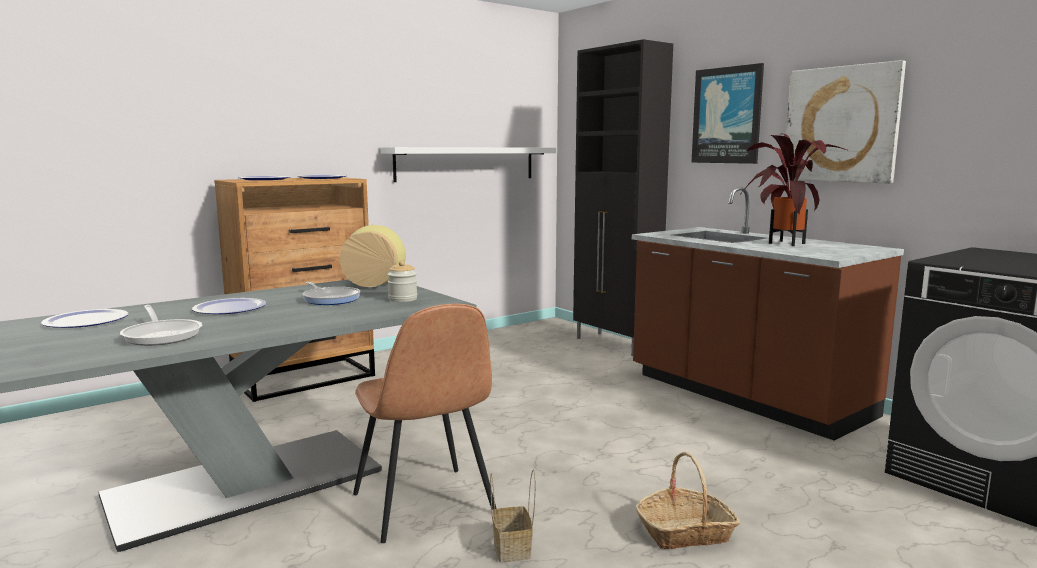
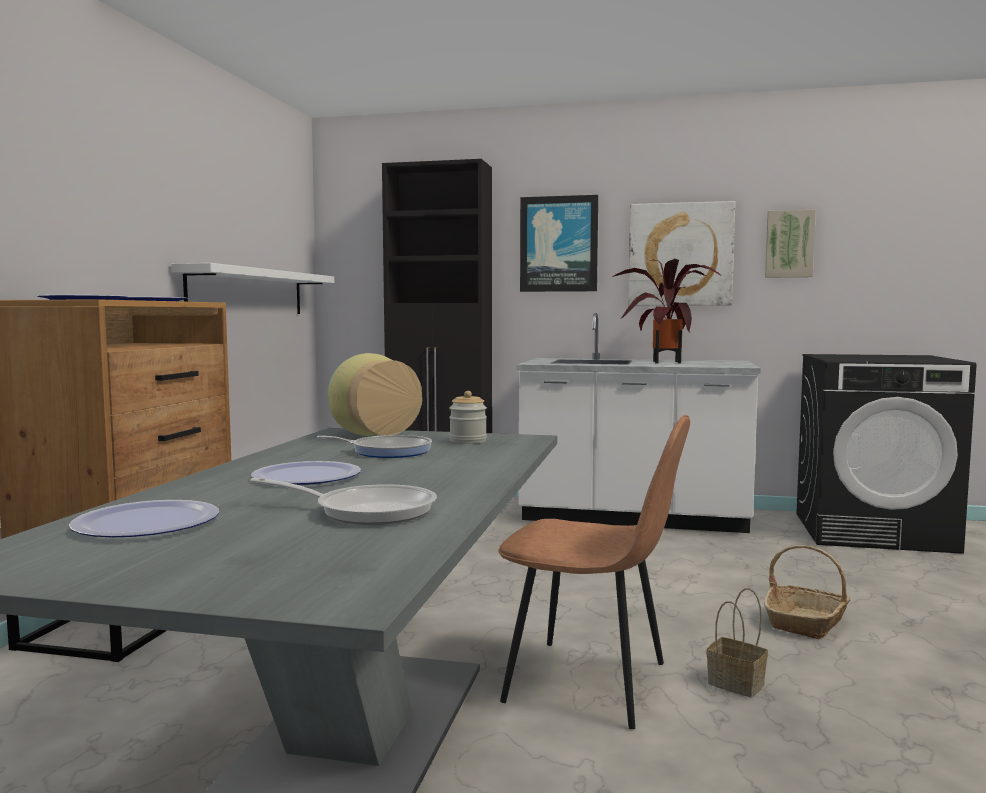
camera: 40 degrees left, 5 degrees down
brown counter [632,187,904,440] -> white counter [517,313,761,533]
none -> picture [765,210,816,278]

